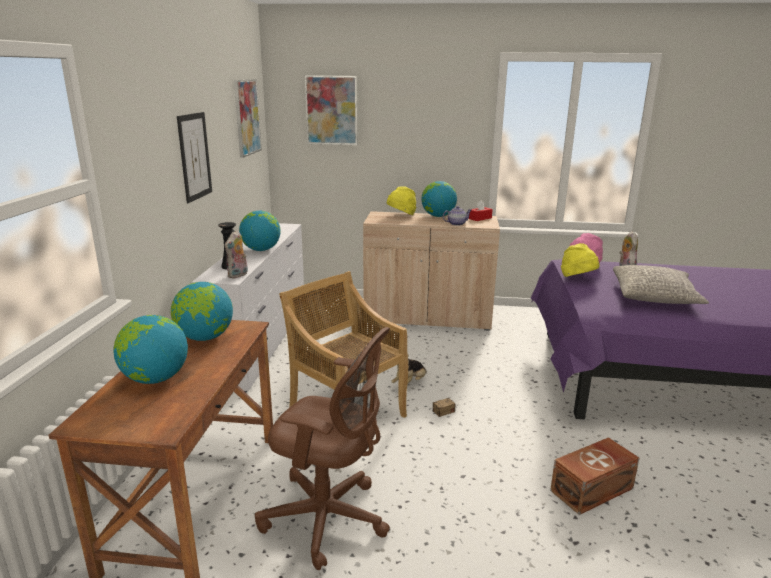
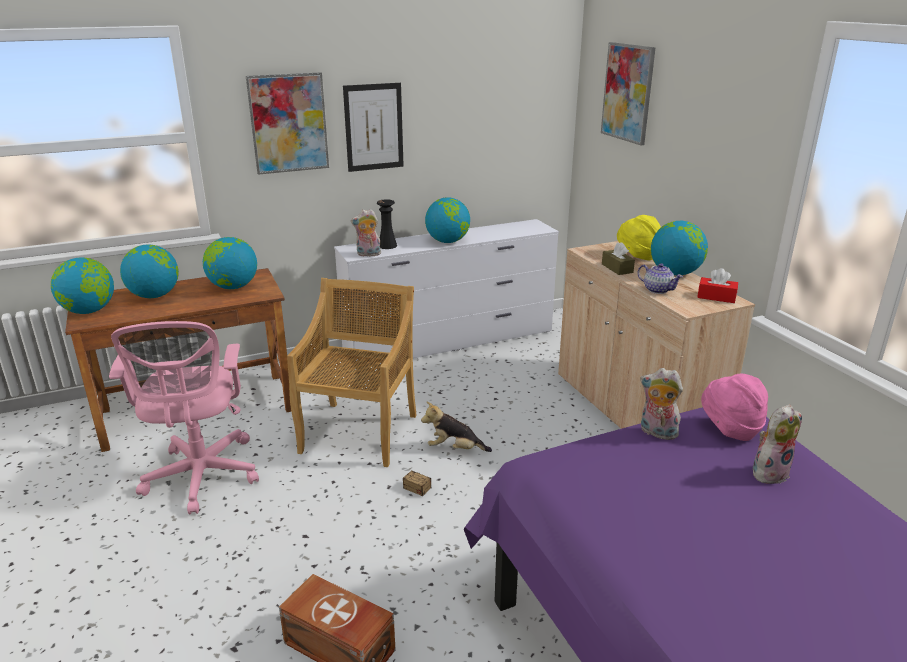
camera: 60 degrees right, 5 degrees up
picture [234,79,261,158] -> picture moved to [246,72,329,175]
brown office chair [255,327,390,570] -> pink office chair [109,321,259,515]
yellow hat [561,243,600,277] -> plush toy [640,368,683,440]
grey pillow [613,265,709,304] -> none
none -> globe [51,257,114,314]
none -> brown tissue box [602,242,635,275]

